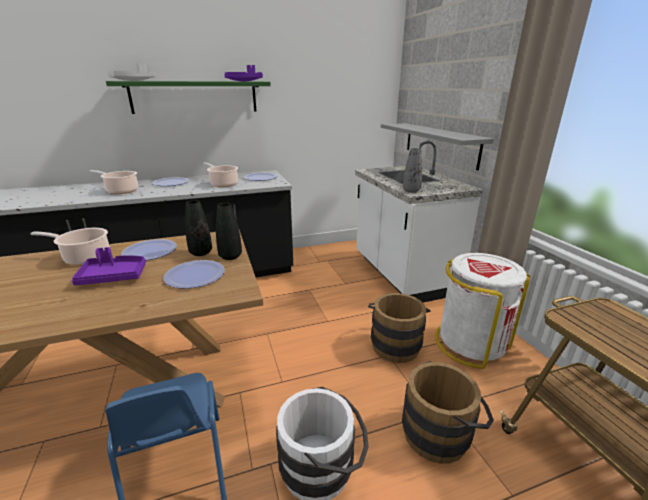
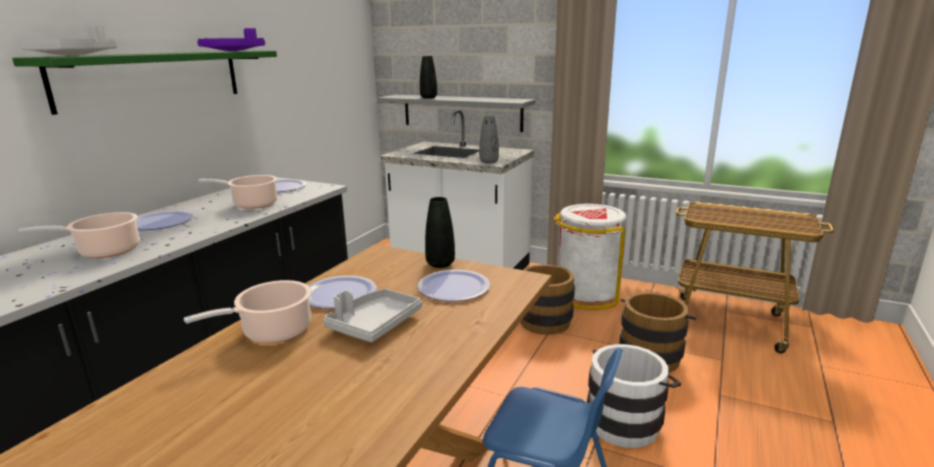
camera: 45 degrees left, 5 degrees down
purple tray [72,247,146,285] -> grey tray [323,289,422,342]
black vase [185,200,212,256] -> black vase moved to [420,56,437,99]

